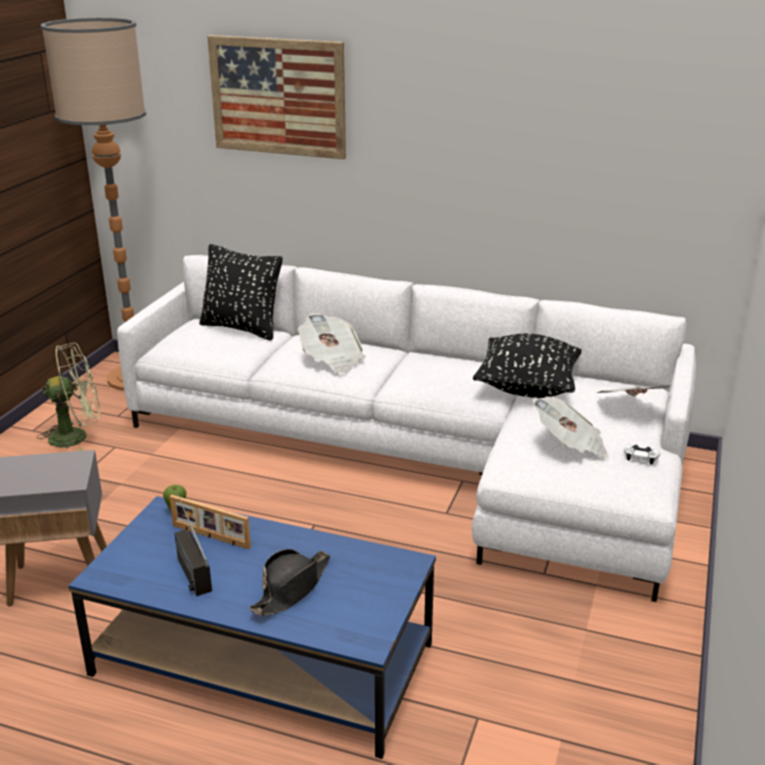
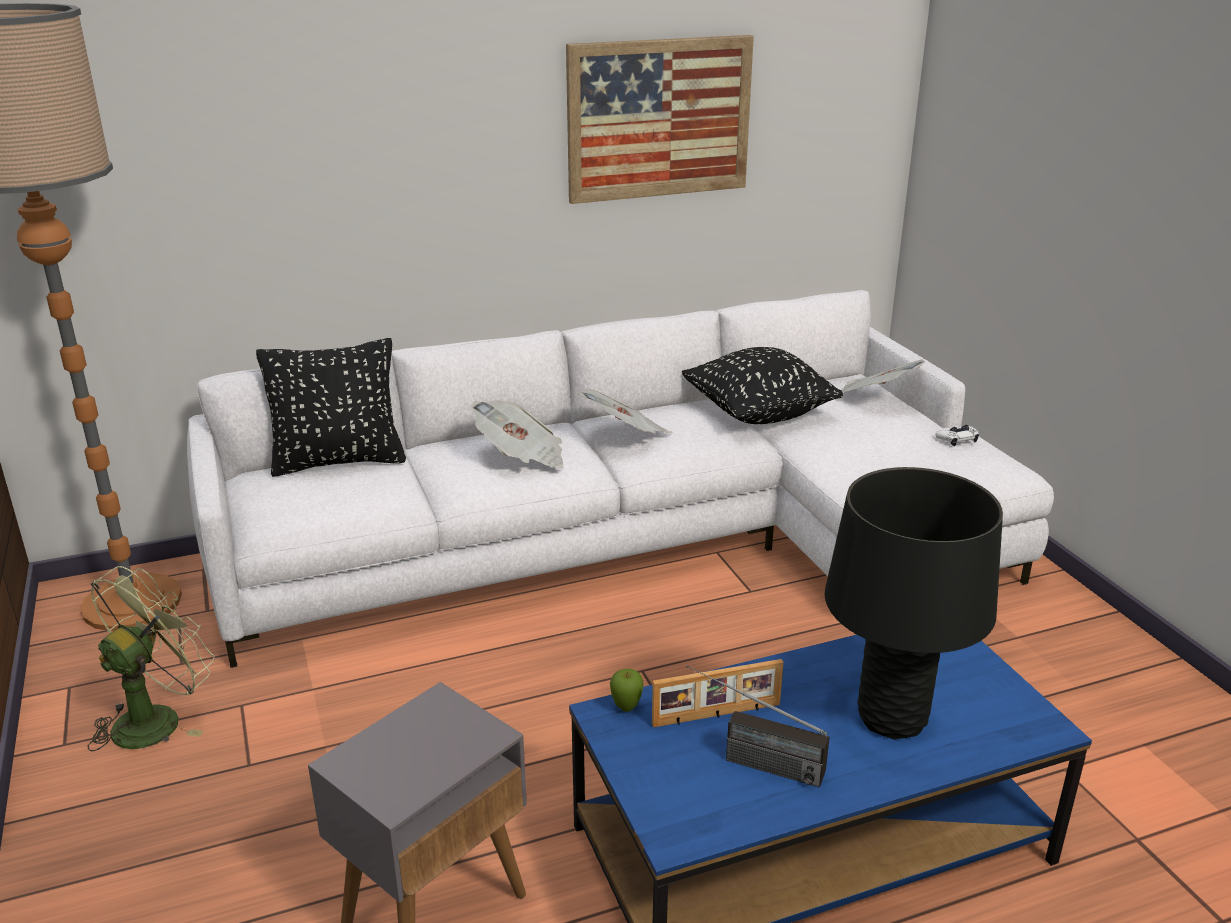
camera: 40 degrees left, 0 degrees up
picture [207,35,346,159] -> picture moved to [566,35,754,204]
black hat [249,549,330,616] -> black table lamp [825,467,1003,740]
newspaper [532,396,609,458] -> newspaper moved to [578,389,673,434]

